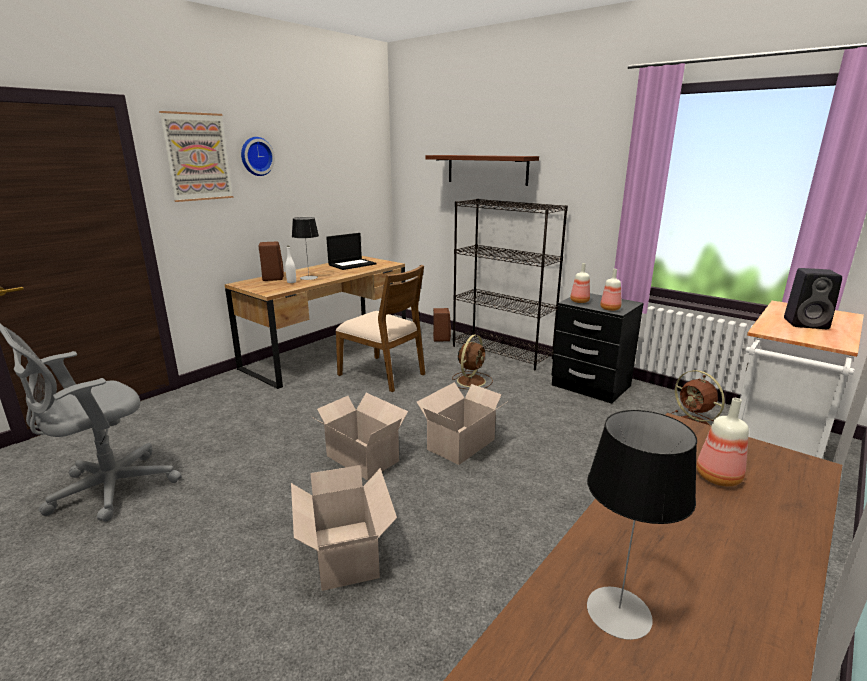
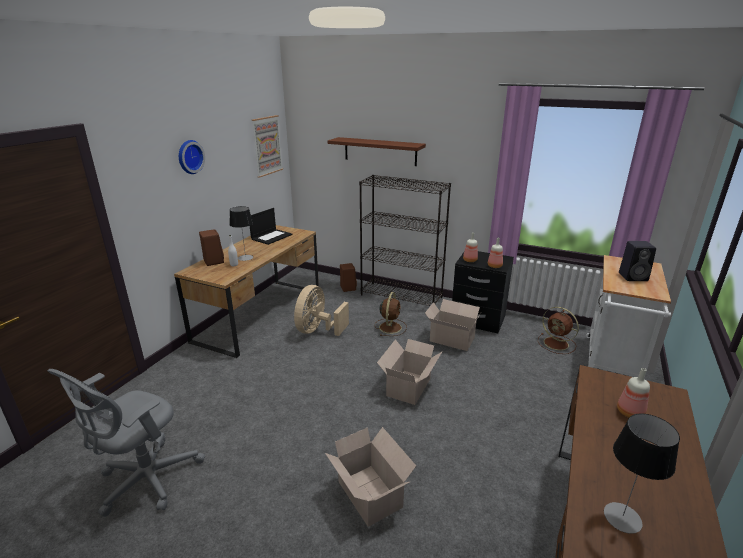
camera: 15 degrees left, 5 degrees up
picture [159,111,233,202] -> picture moved to [252,115,283,178]
cardboard box [312,393,408,480] -> cardboard box moved to [425,299,482,351]
brown chair [335,265,425,392] -> beige fan [294,285,349,336]

